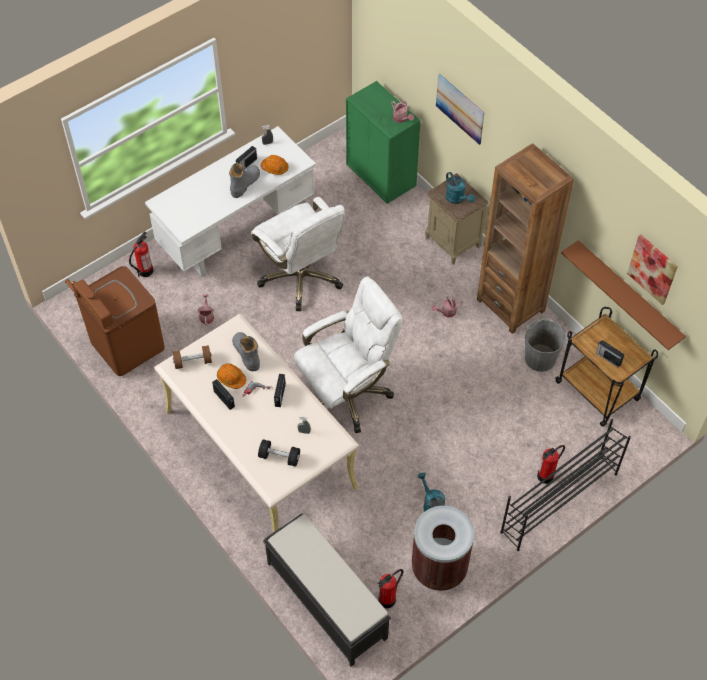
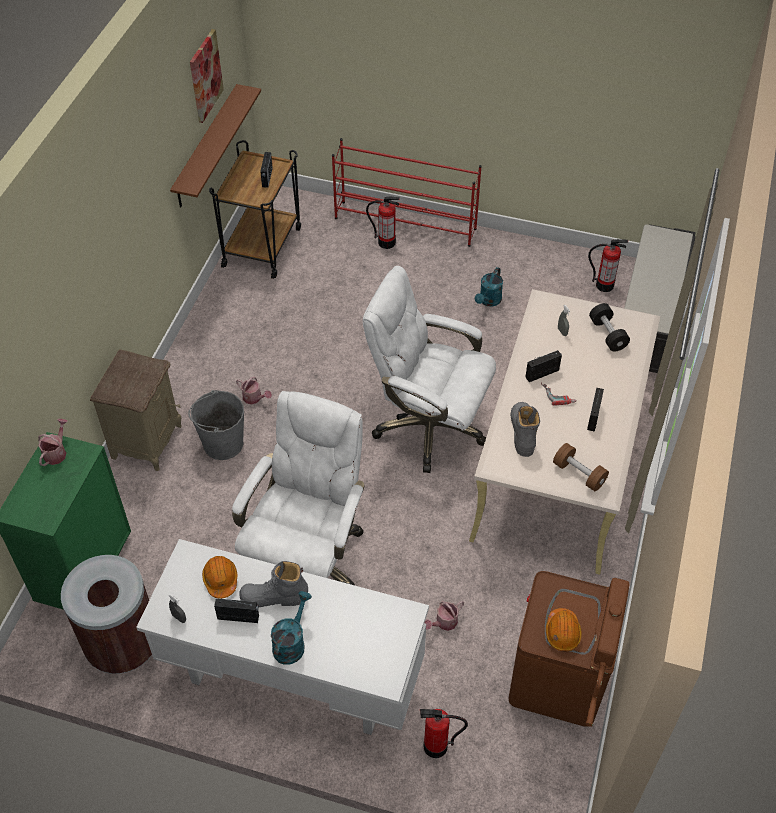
camera: 125 degrees left, 5 degrees down
orange hard hat [217,363,246,389] -> orange hard hat moved to [546,608,582,651]
grey boot [232,332,260,371] -> grey boot turned 150 degrees clockwise [510,402,540,457]
brown trash can [412,506,474,591] -> brown trash can moved to [61,555,152,674]
picture [436,74,484,145] -> none
turquoise watering can [445,172,475,204] -> turquoise watering can moved to [271,591,312,664]
brown bookcase [477,143,574,334] -> none
black shoe rack [500,419,631,551] -> red shoe rack [332,138,482,247]
grey bucket [525,318,566,372] -> grey bucket moved to [188,390,244,460]

